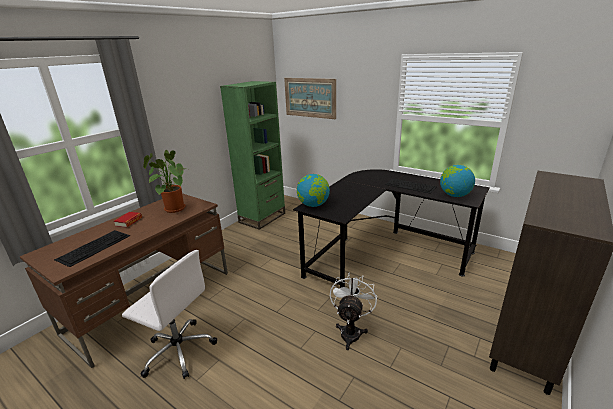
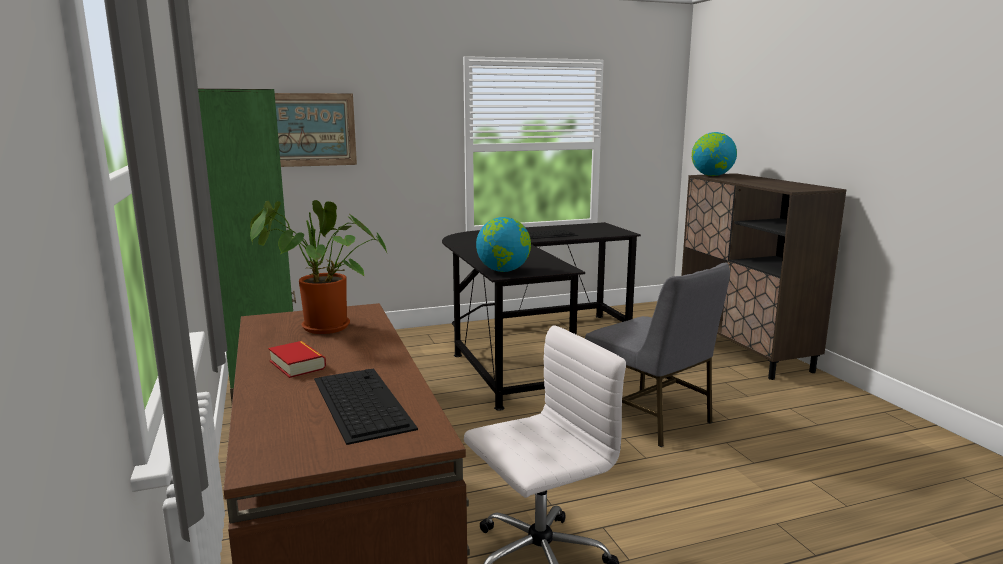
camera: 55 degrees left, 10 degrees down
white fan [330,273,377,350] -> grey chair [585,263,730,447]
globe [440,165,475,197] -> globe moved to [692,132,737,176]

